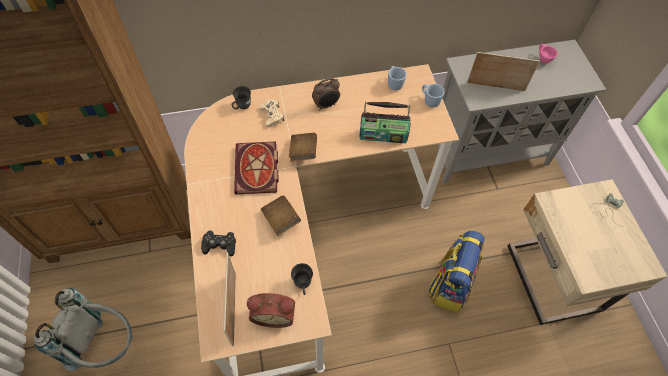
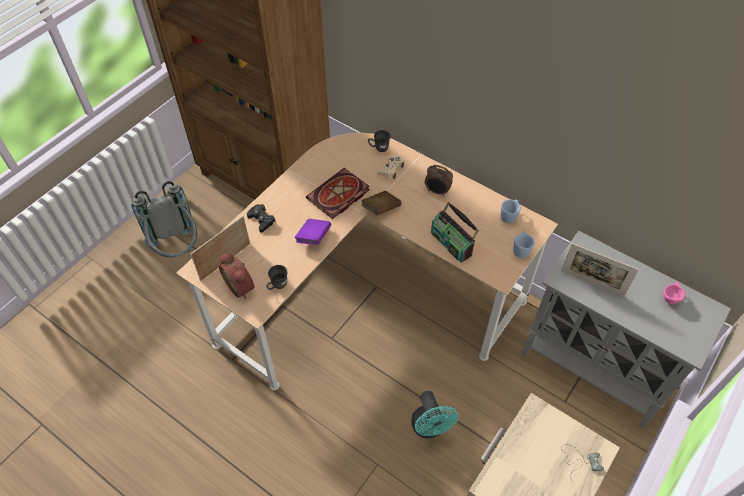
camera: 50 degrees right, 5 degrees down
brown book [261,196,301,236] -> purple book [295,219,331,245]
backpack [428,231,484,313] -> turquoise fan [411,391,459,438]
picture frame [467,52,540,91] -> picture frame turned 150 degrees clockwise [561,243,639,297]

